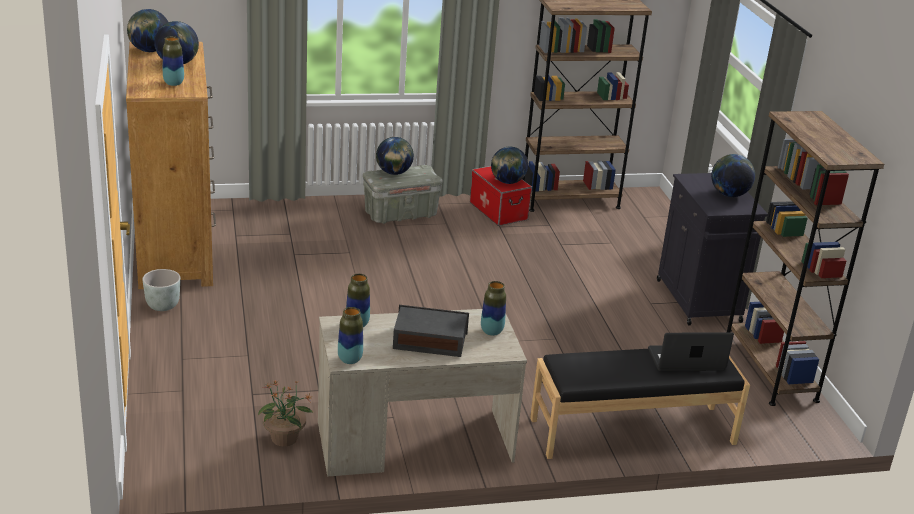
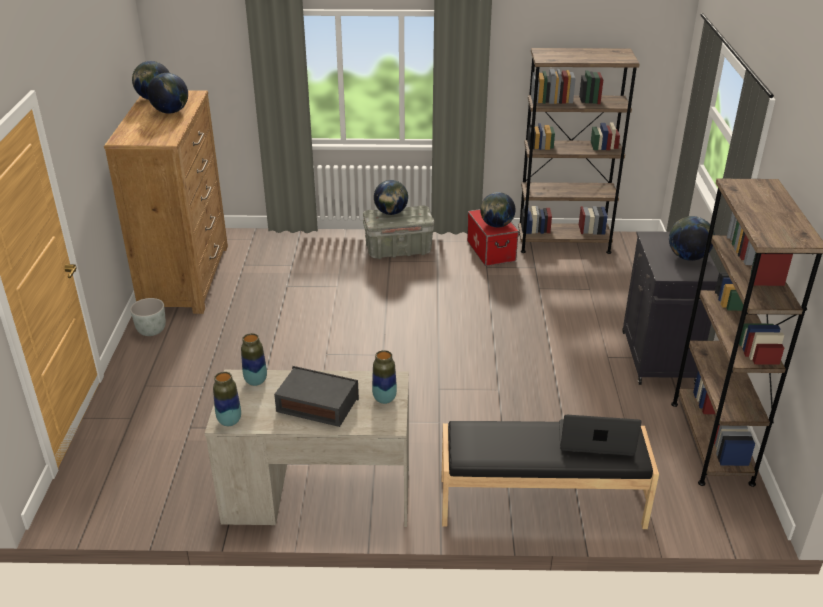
camera: 15 degrees right, 5 degrees up
vase [163,36,184,86] -> none
potted plant [258,381,314,446] -> none

